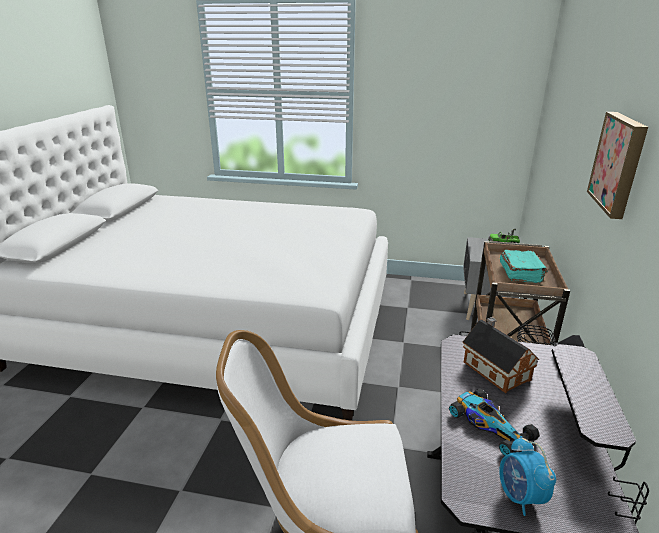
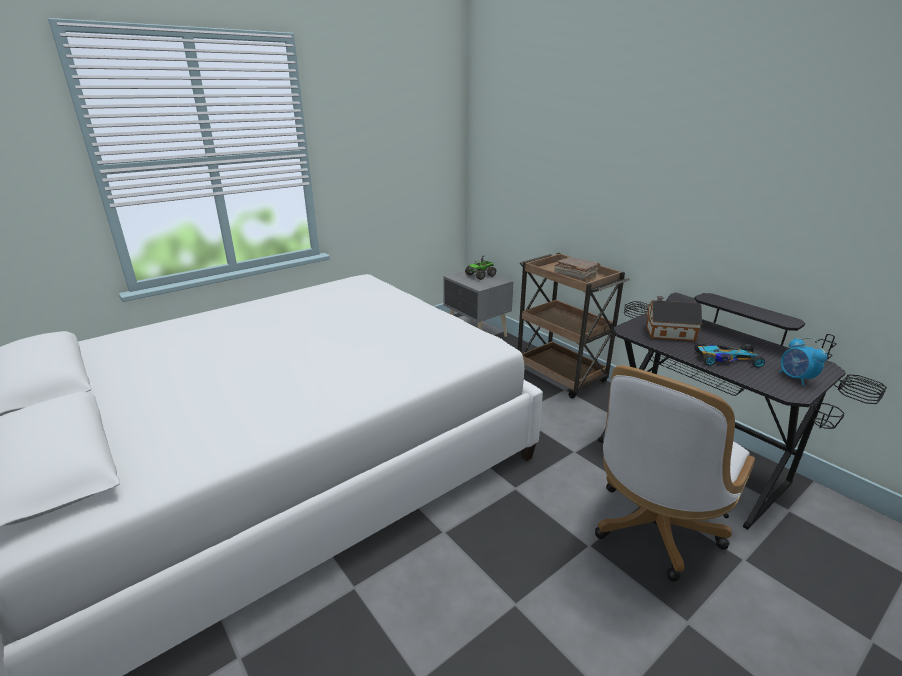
camera: 50 degrees left, 0 degrees up
alarm clock [499,436,556,516] -> alarm clock turned 45 degrees clockwise [779,338,827,386]
turquoise book [500,250,548,283] -> brown book [554,256,600,281]
picture [587,112,648,219] -> none

